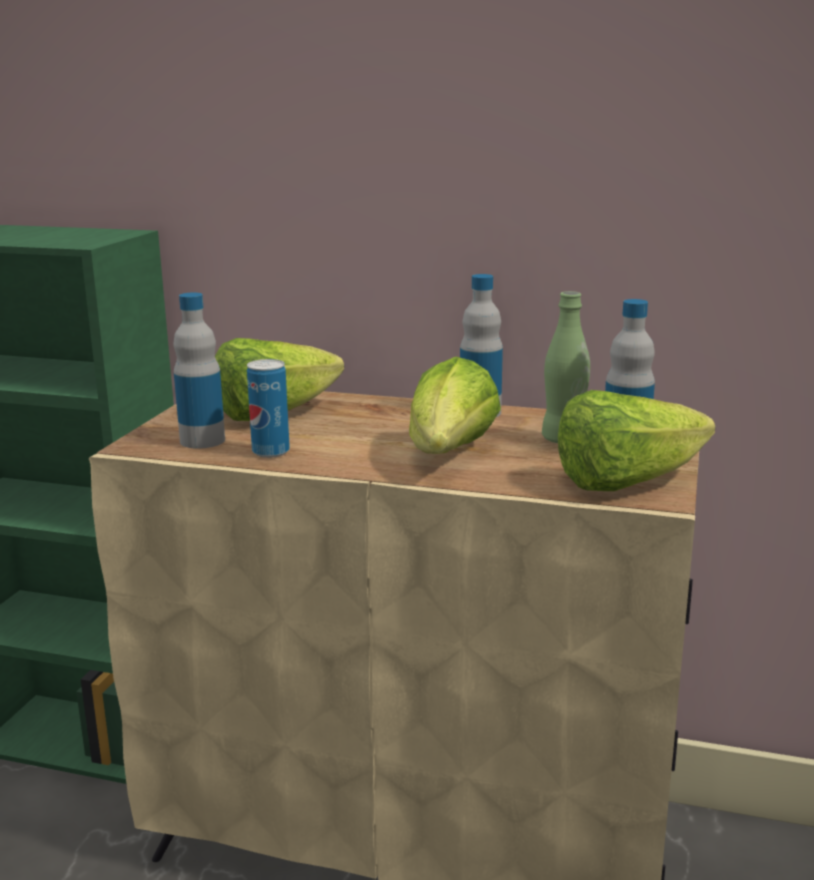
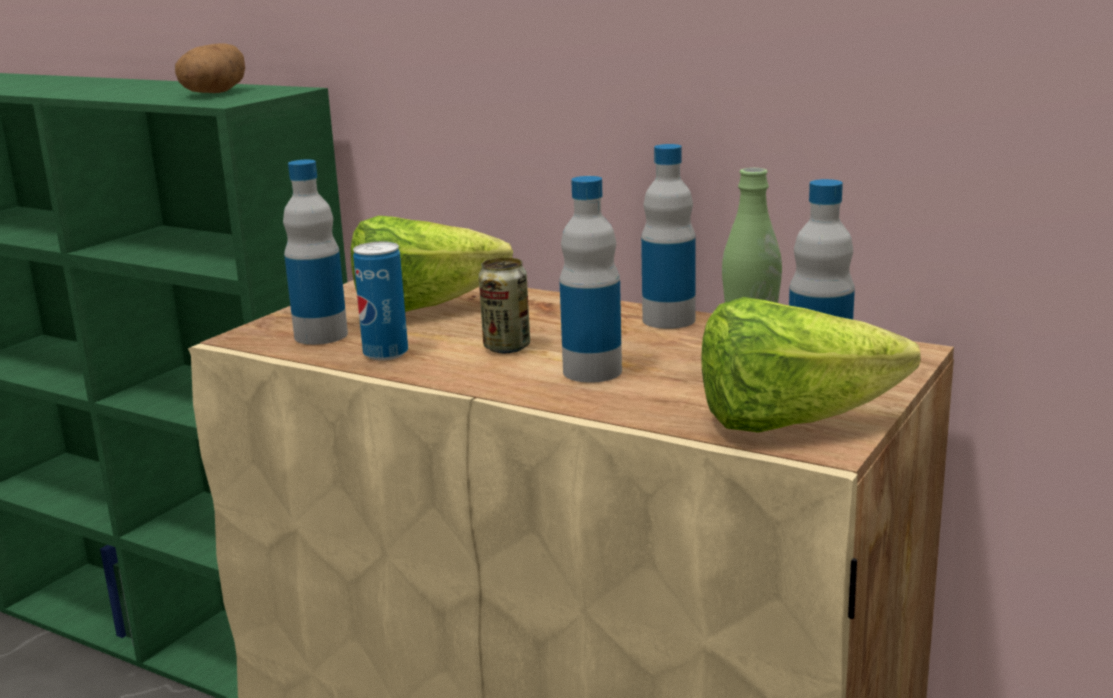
camera: 15 degrees right, 0 degrees up
lettuce [409,357,501,454] -> bottle [559,176,622,383]
none -> potato [175,43,245,93]
none -> can [479,258,530,353]

